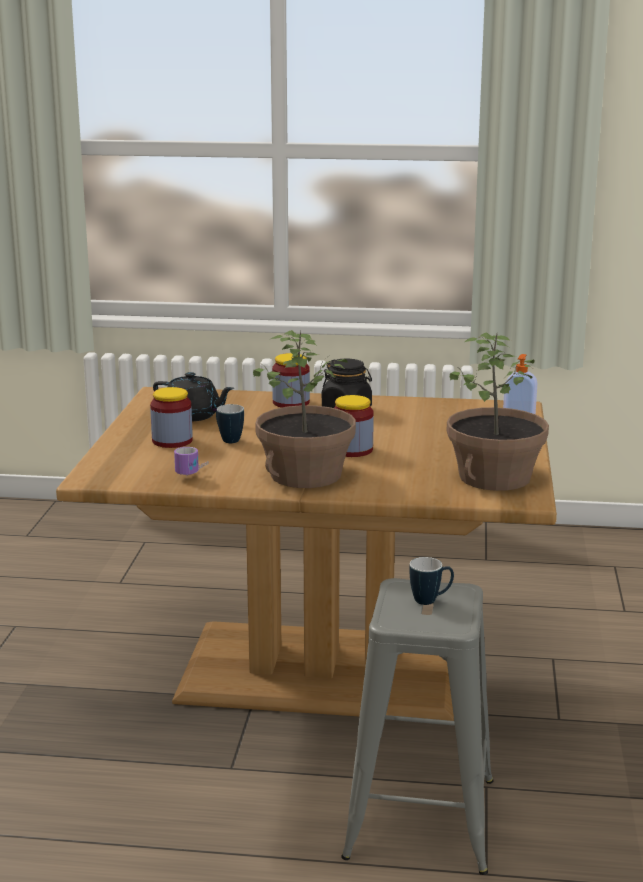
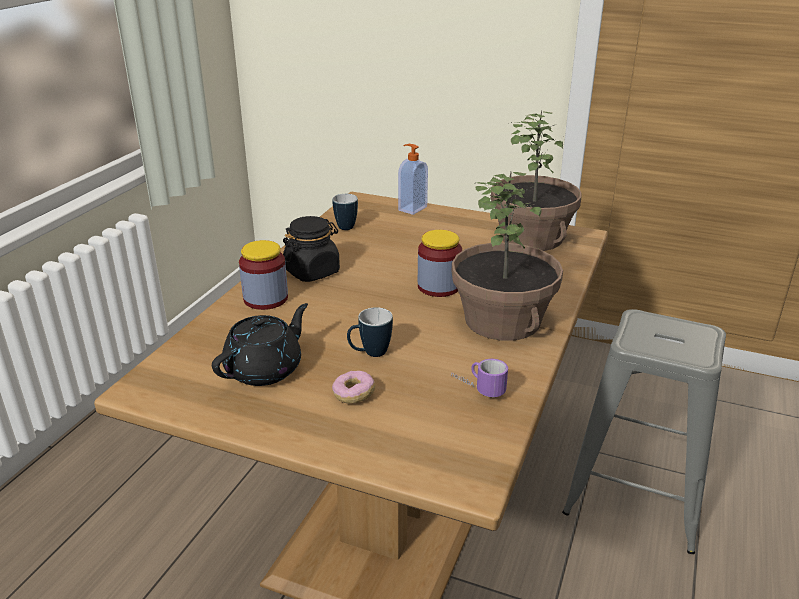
camera: 75 degrees left, 10 degrees up
jar [150,387,193,448] -> donut [332,371,375,404]
mug [409,557,454,605] -> mug moved to [332,194,358,230]

